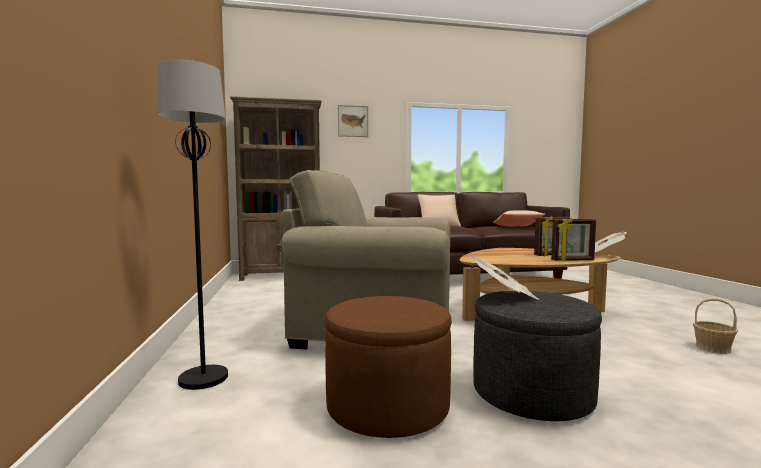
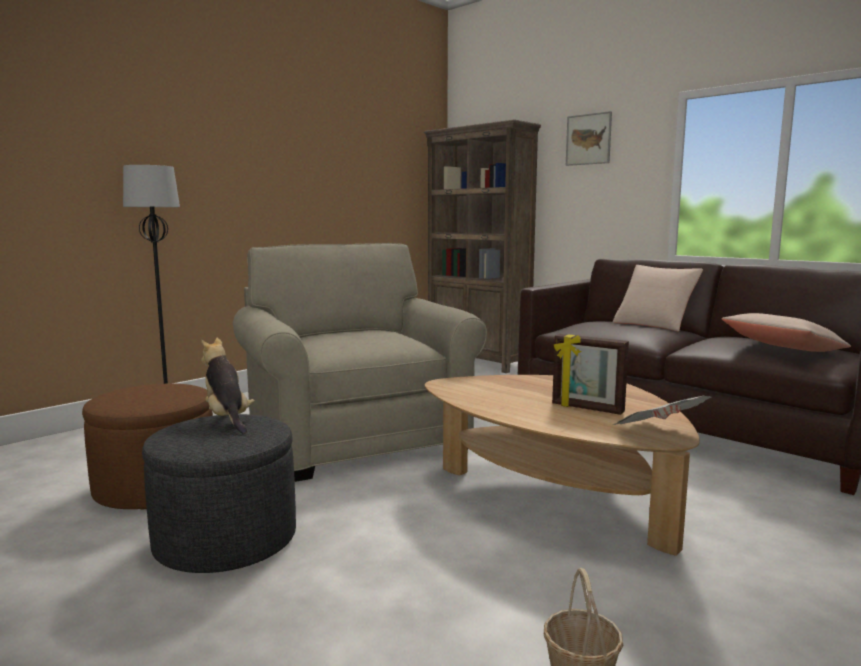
camera: 55 degrees right, 5 degrees up
newspaper [470,256,540,300] -> plush toy [201,338,255,434]
picture frame [551,218,596,261] -> none

